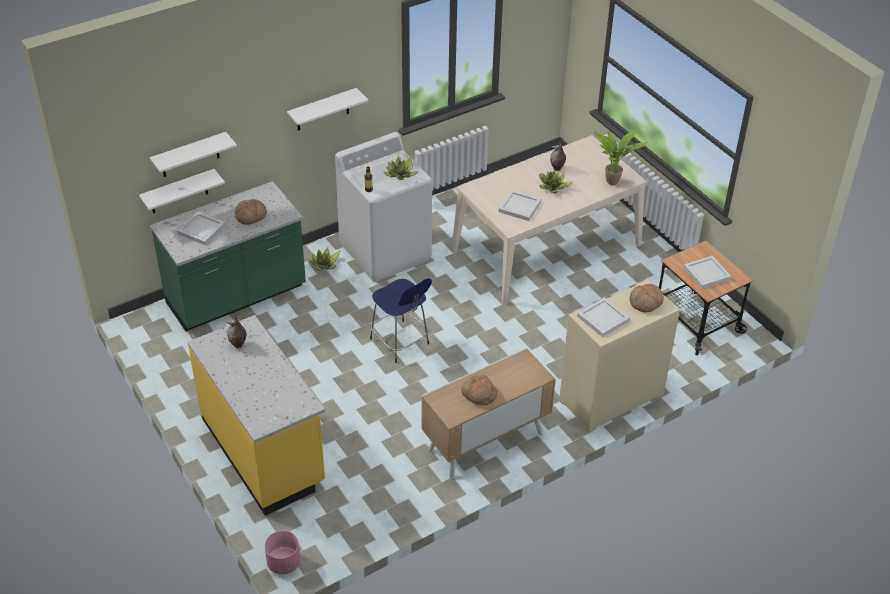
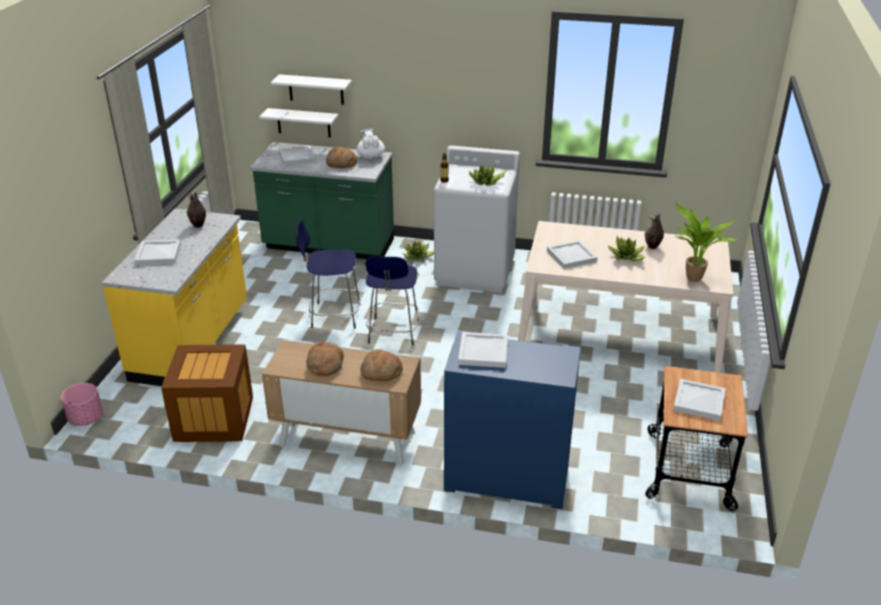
camera: 45 degrees right, 10 degrees down
white shelf [287,88,368,131] -> none
beige cabinet [559,279,680,432] -> blue cabinet [444,332,581,509]
bread [630,284,664,313] -> bread moved to [360,349,403,381]
none -> white tray [134,239,181,265]
none -> crate [161,344,253,442]
none -> blue stool [296,220,361,329]
none -> white teapot [357,128,385,159]

